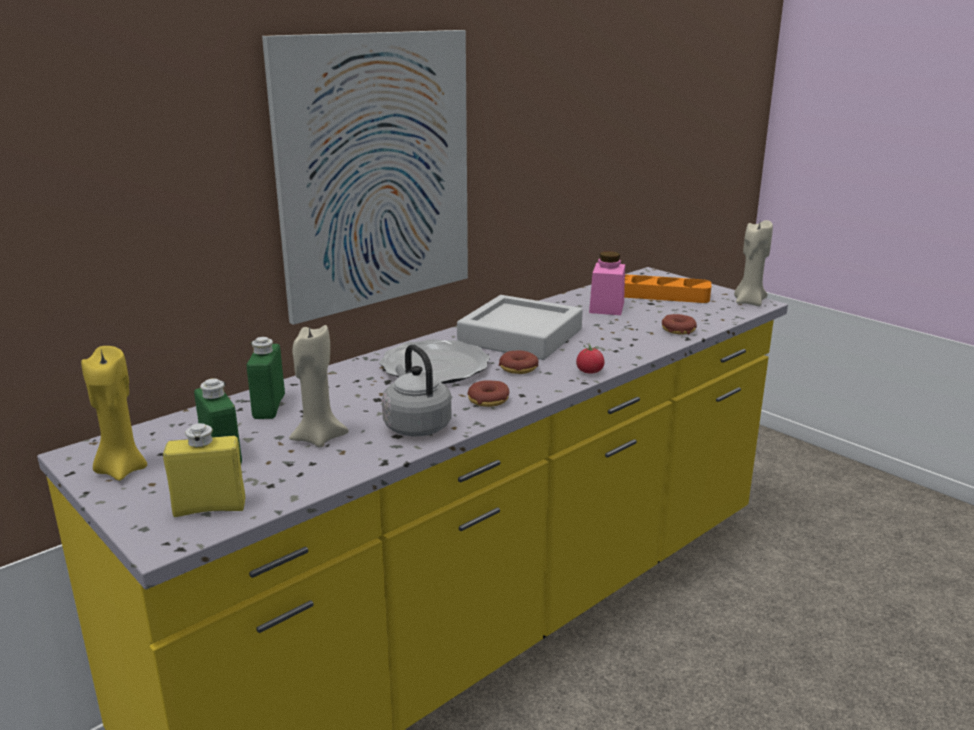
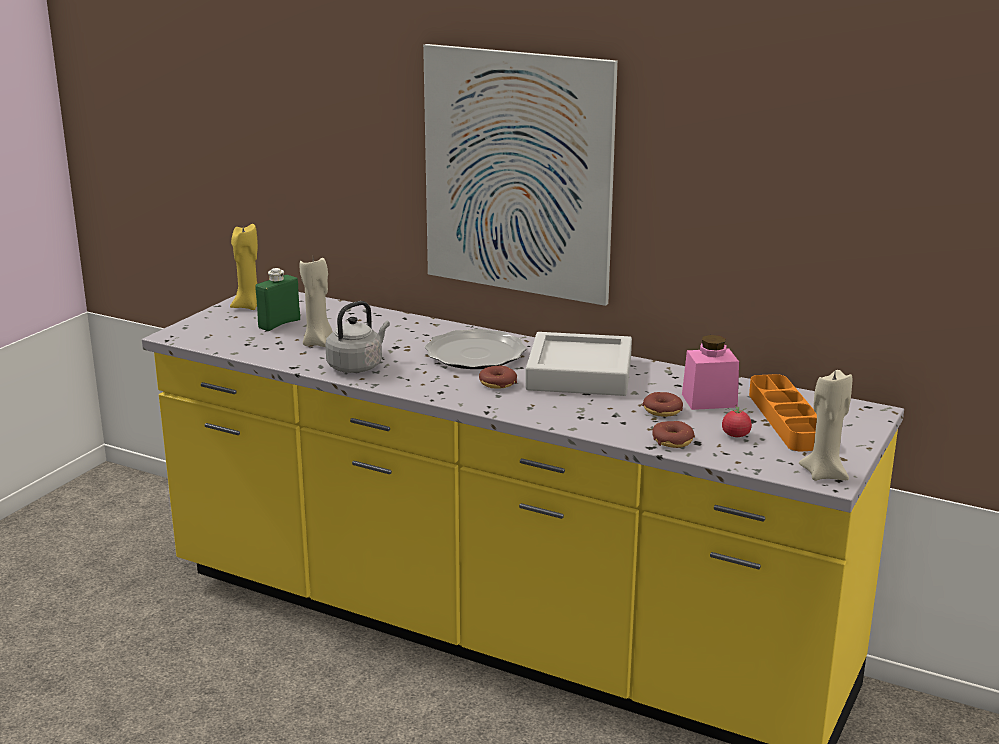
camera: 70 degrees right, 0 degrees up
yellow bottle [163,423,245,517] -> none
green bottle [247,337,285,419] -> none
donut [467,381,509,407] -> donut moved to [642,392,683,417]
tomato [576,344,604,374] -> tomato moved to [722,404,752,437]

